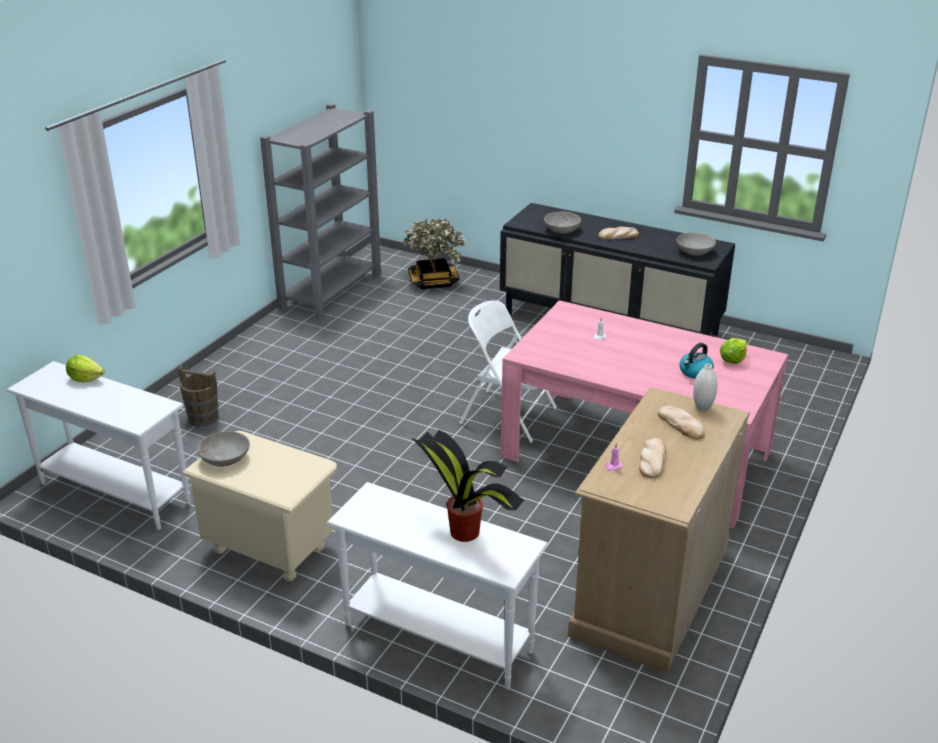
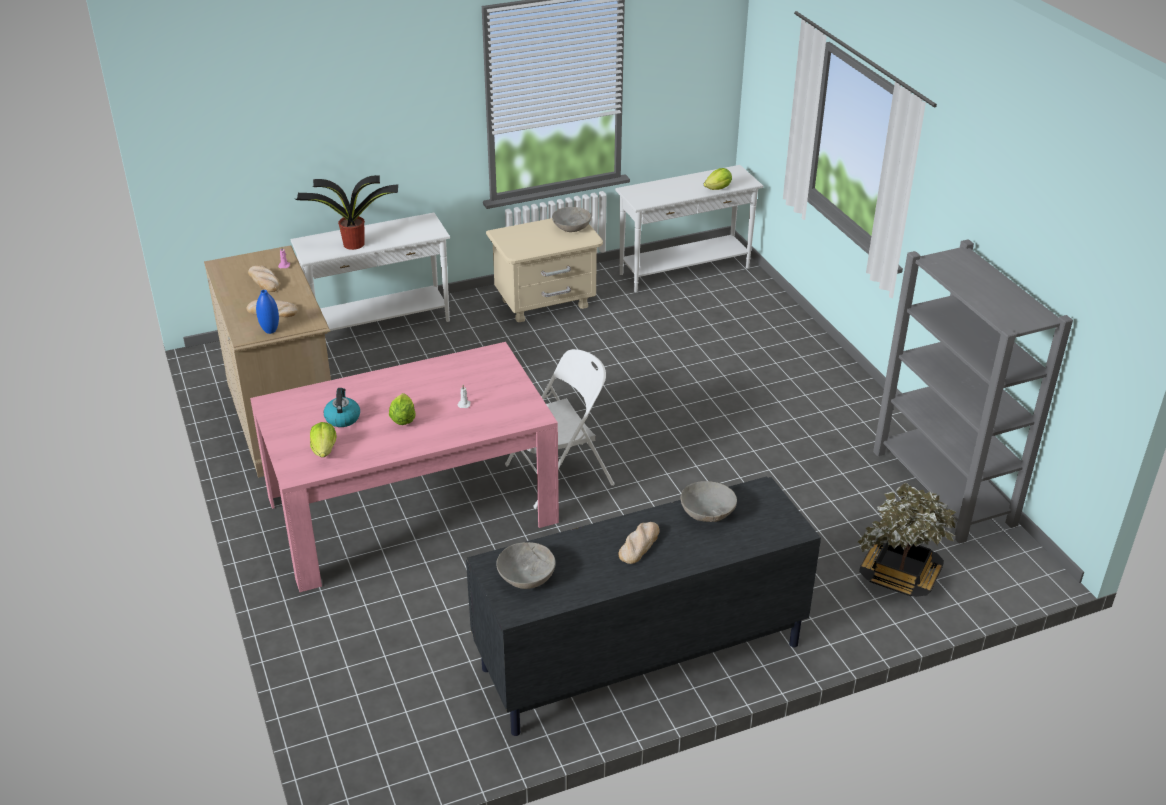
camera: 130 degrees right, 5 degrees up
brown bucket [178,365,219,427] -> none
white vase [693,363,718,412] -> blue vase [256,290,279,334]
none -> lettuce [389,393,416,425]

